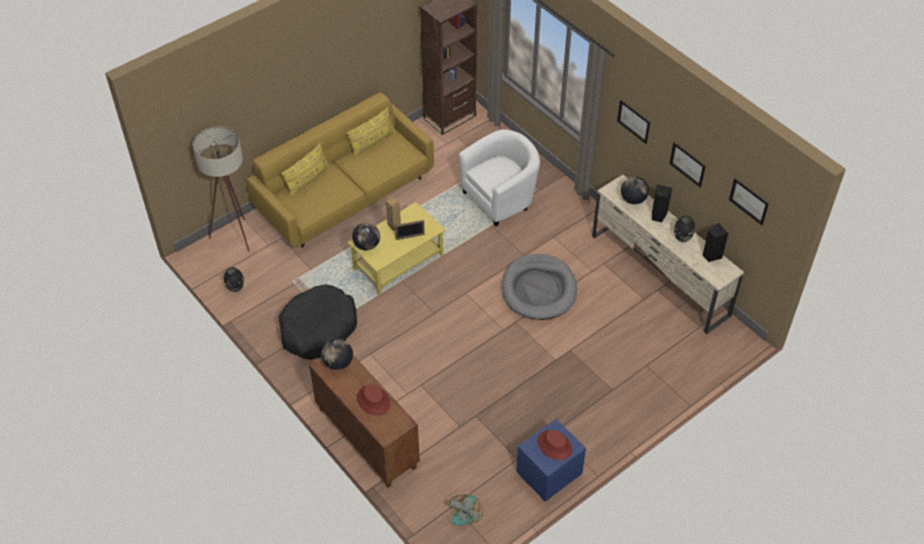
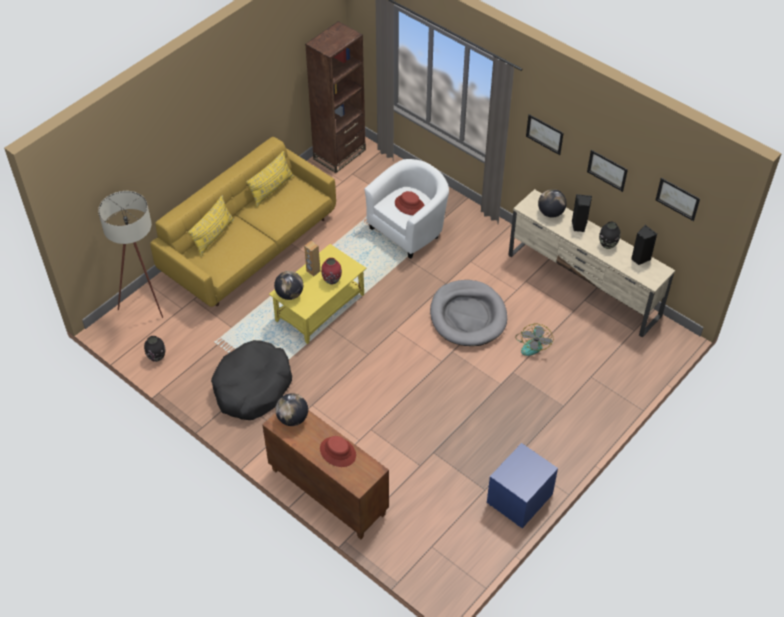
camera: 10 degrees left, 0 degrees up
picture frame [395,220,425,240] -> red vase [321,258,342,284]
fan [449,494,483,526] -> fan moved to [515,324,553,356]
red hat [538,430,572,460] -> red hat moved to [395,191,425,215]

